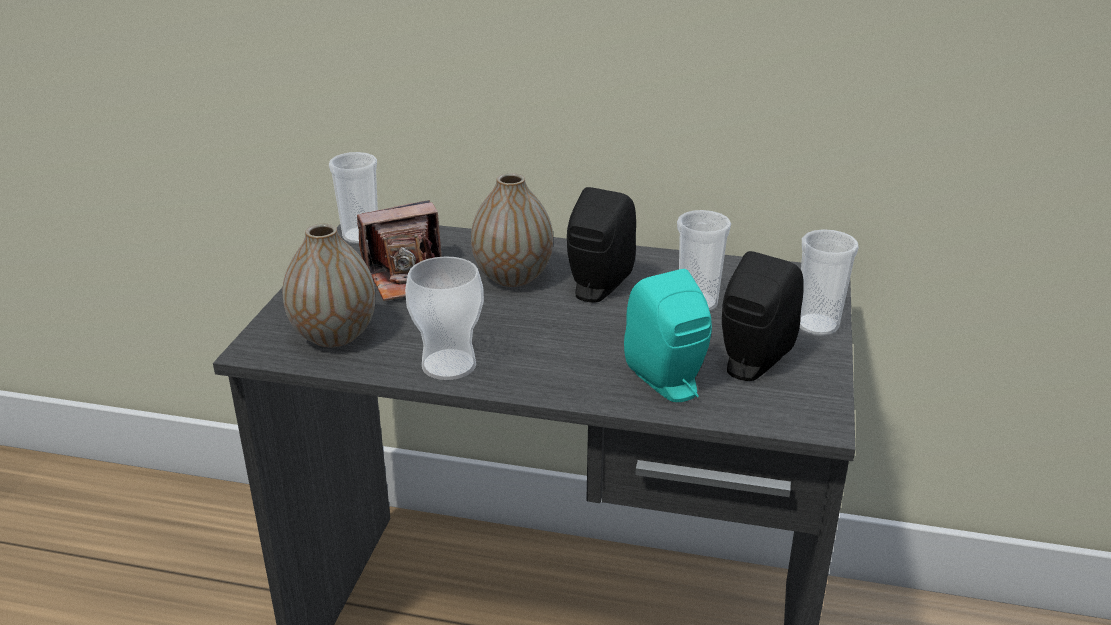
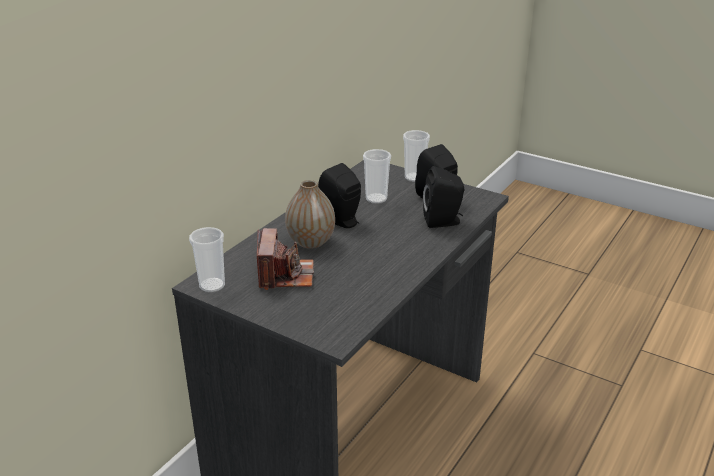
camera: 70 degrees left, 0 degrees up
vase [282,224,375,347] -> none
cup [405,256,484,380] -> none
turquoise speaker [624,269,712,402] -> black speaker [423,166,465,228]

